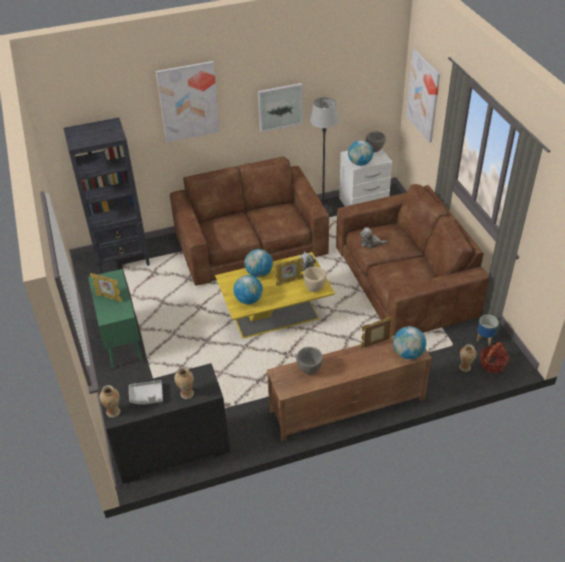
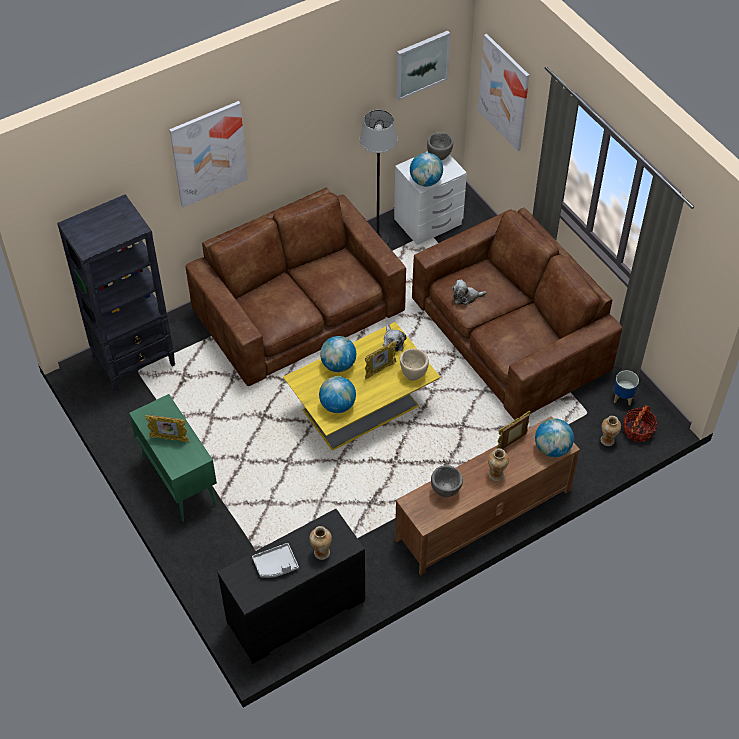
camera: 15 degrees left, 10 degrees up
vase [99,385,120,418] -> vase moved to [488,448,509,481]
picture [258,83,303,132] -> picture moved to [396,31,450,100]

